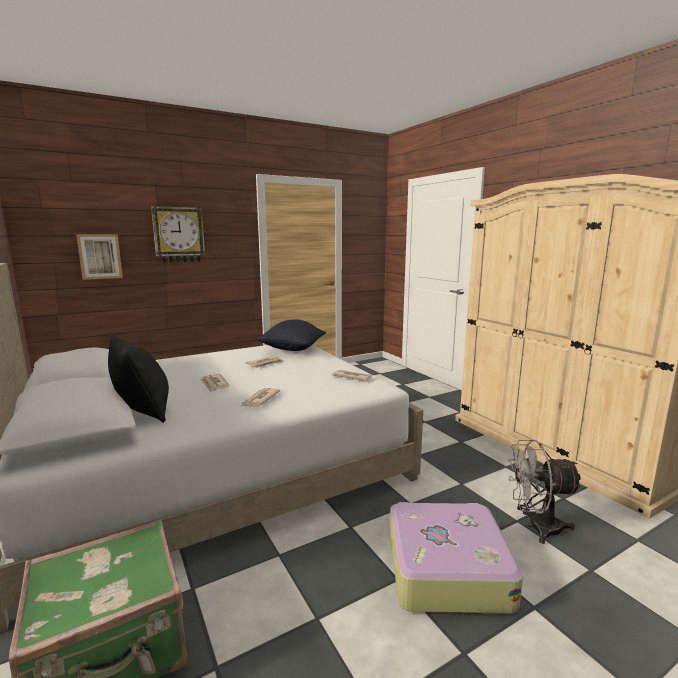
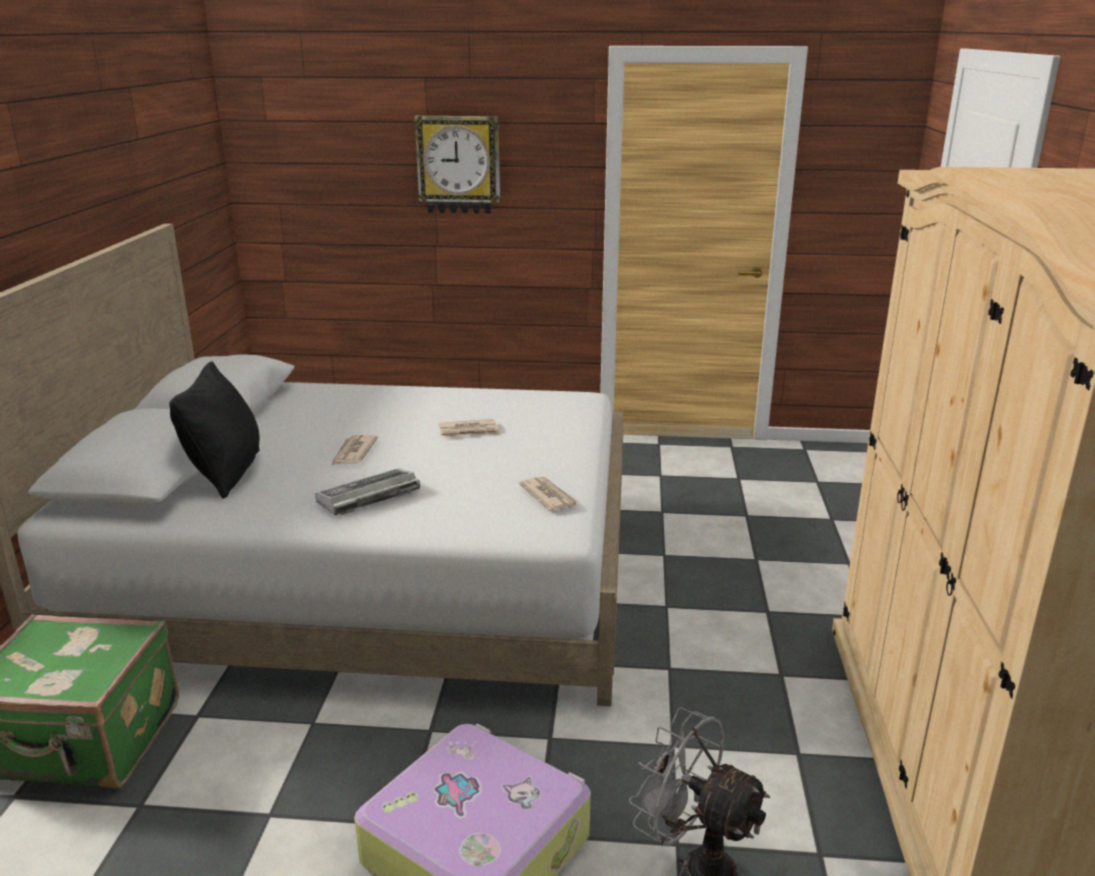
camera: 35 degrees right, 10 degrees up
picture [76,234,123,280] -> none
newspaper [242,388,280,407] -> keyboard [315,468,420,515]
black pillow [257,319,326,351] -> none

